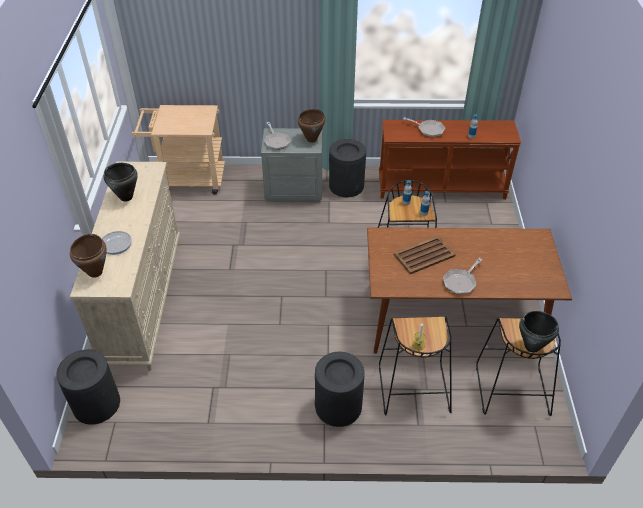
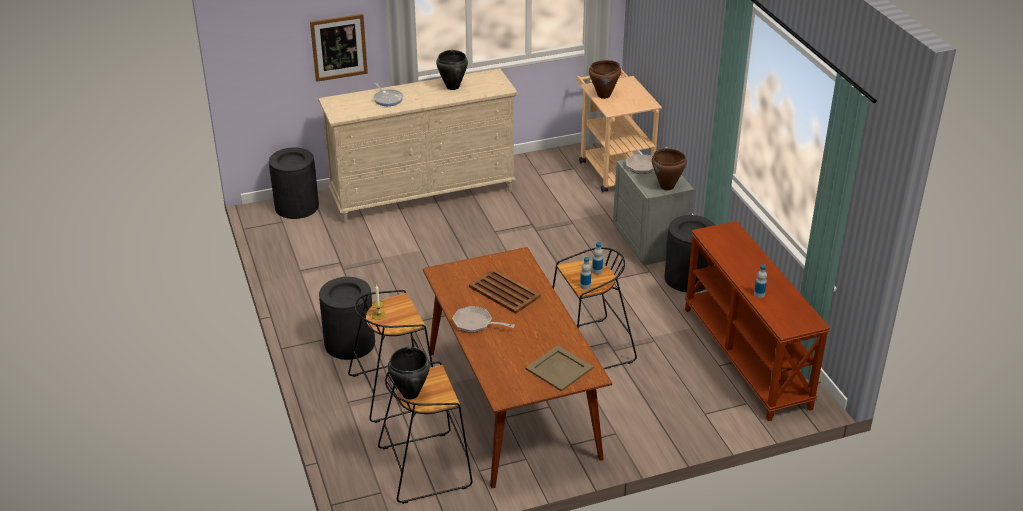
camera: 70 degrees right, 10 degrees down
brown cooking pot [70,234,107,278] -> brown cooking pot moved to [589,60,621,99]
frying pan [403,117,445,137] -> none
none -> picture [310,14,368,82]
none -> beige tray [526,345,593,392]

